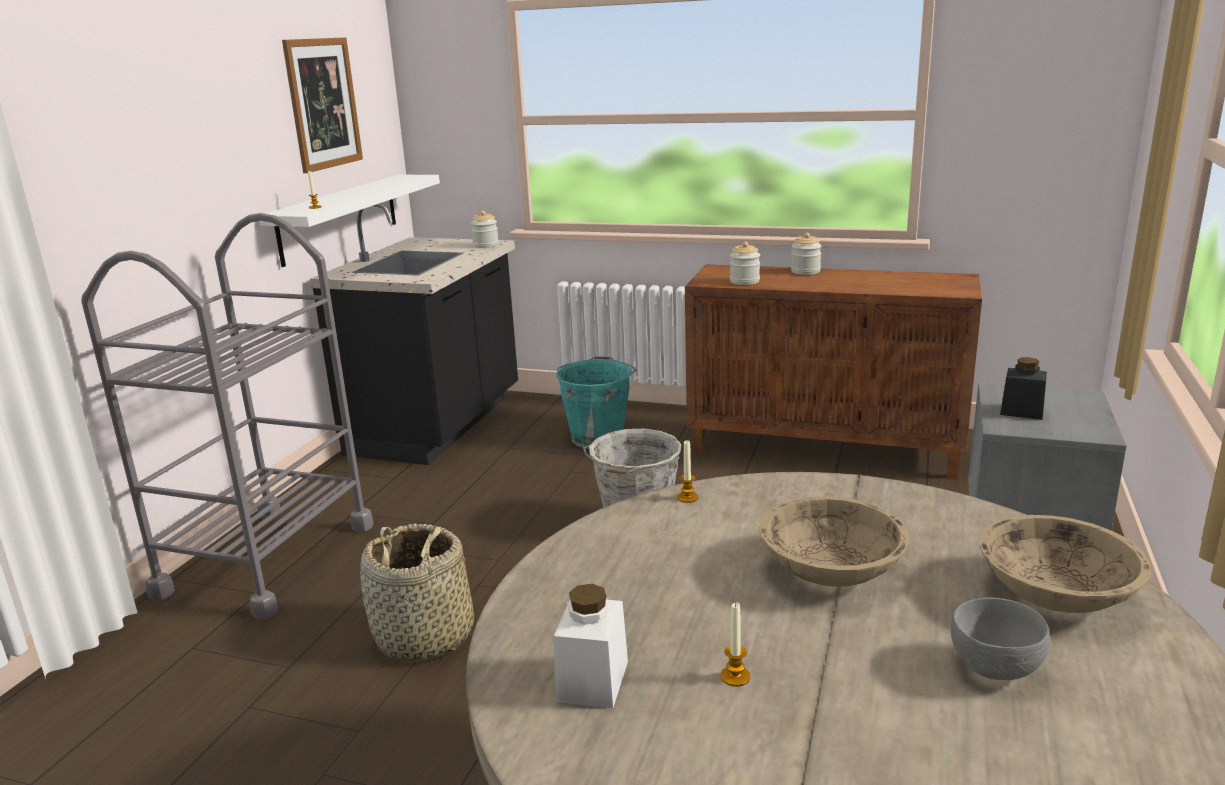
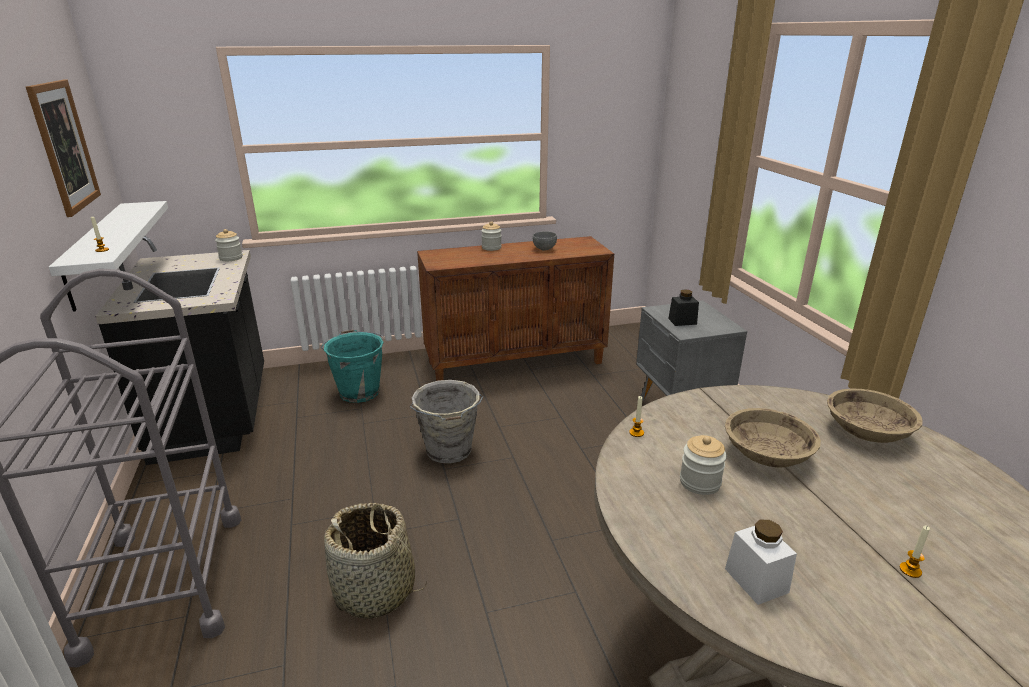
camera: 35 degrees left, 5 degrees up
candle [721,602,750,687] -> candle moved to [899,525,930,578]
jar [730,242,760,285] -> jar moved to [680,435,727,495]
grey bowl [951,598,1050,680] -> grey bowl moved to [533,231,557,251]

